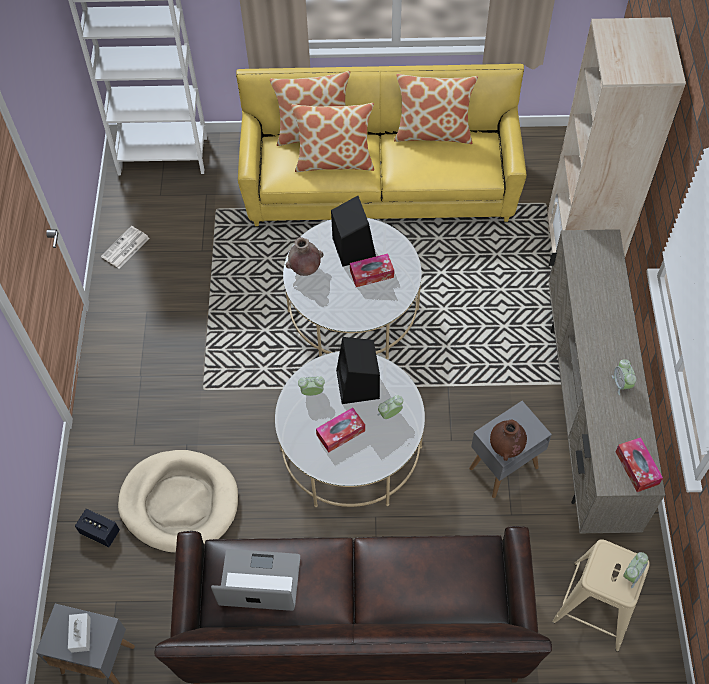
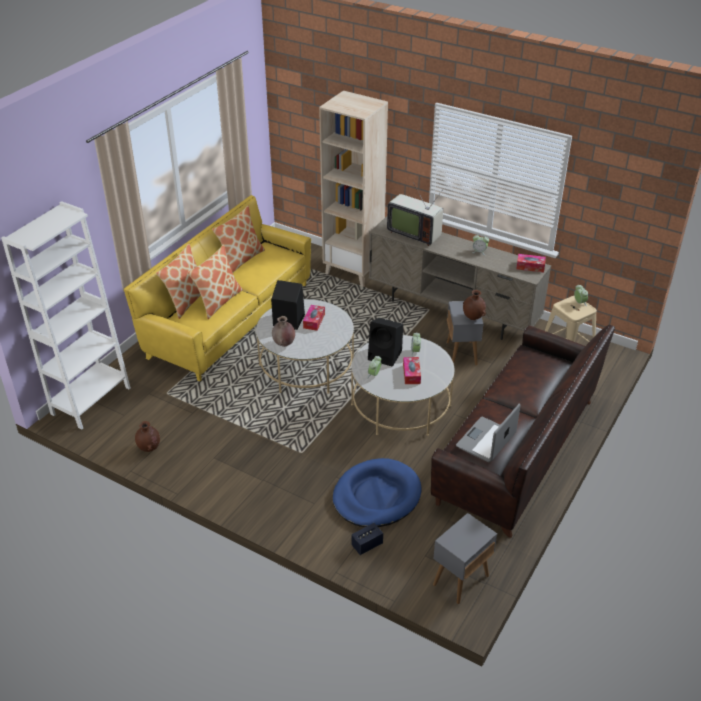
camera: 60 degrees left, 20 degrees down
white tissue box [68,613,91,653] -> none
newspaper [101,226,149,269] -> brown vase [135,421,160,452]
beige dog bed [118,450,238,553] -> blue dog bed [333,458,421,527]
none -> television [387,182,443,246]

